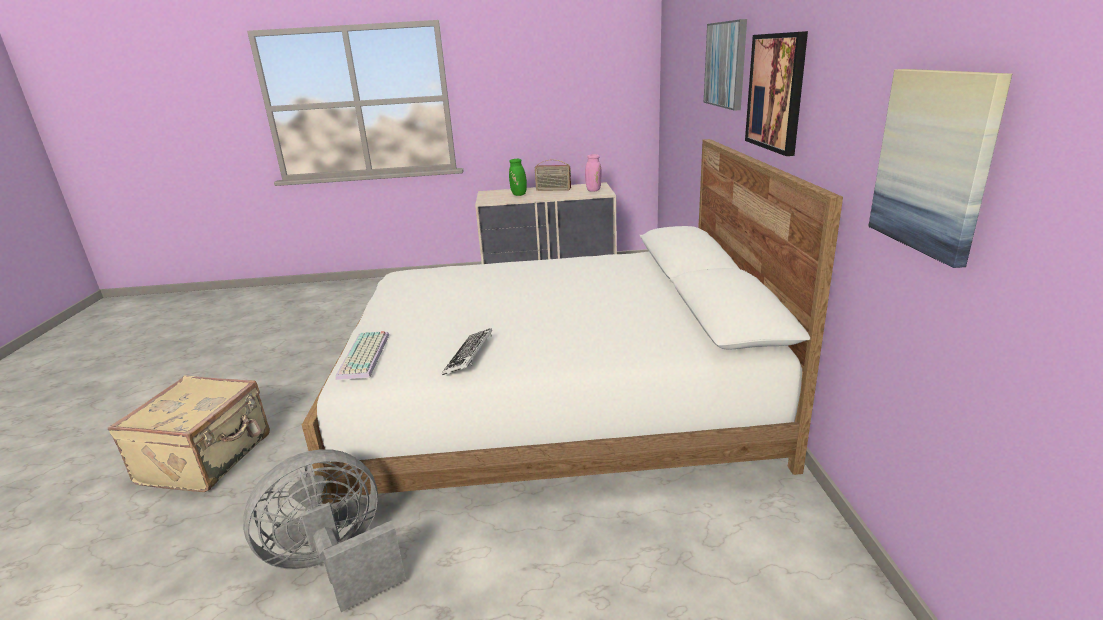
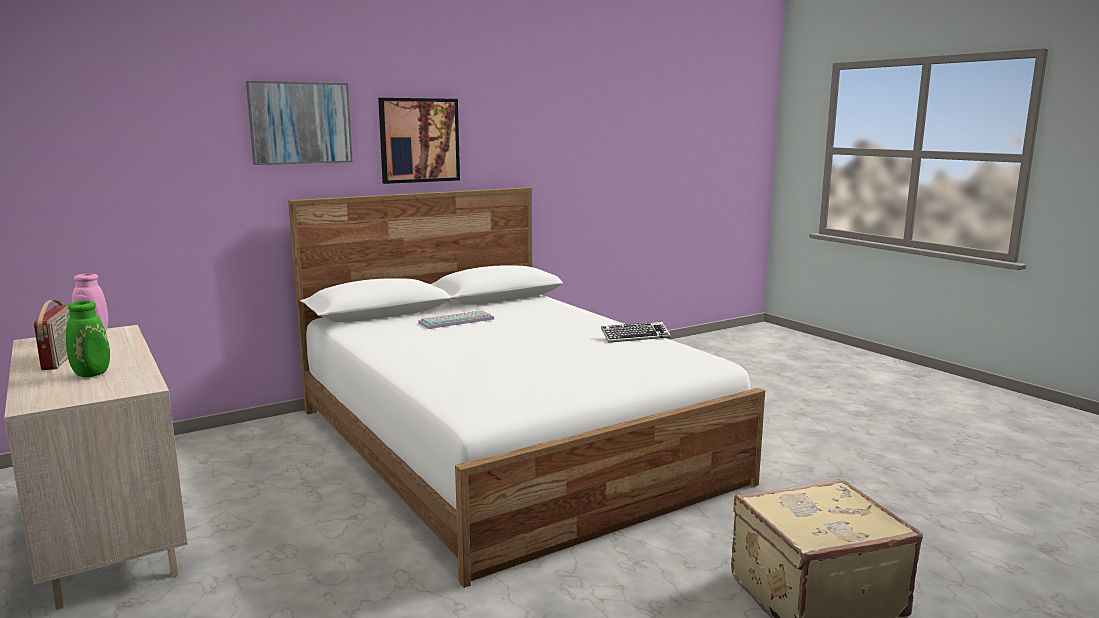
camera: 120 degrees left, 10 degrees down
grey fan [243,449,406,612] -> none
keyboard [335,331,389,380] -> keyboard moved to [418,310,494,329]
picture [868,69,1012,268] -> none

